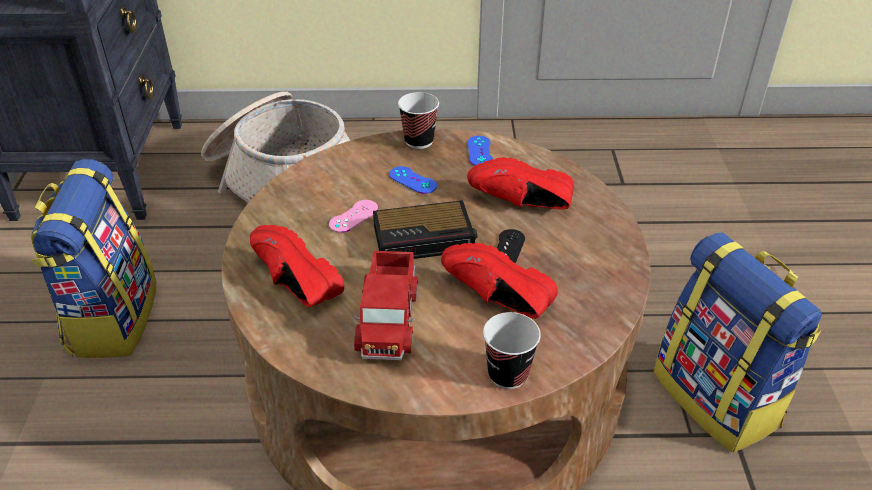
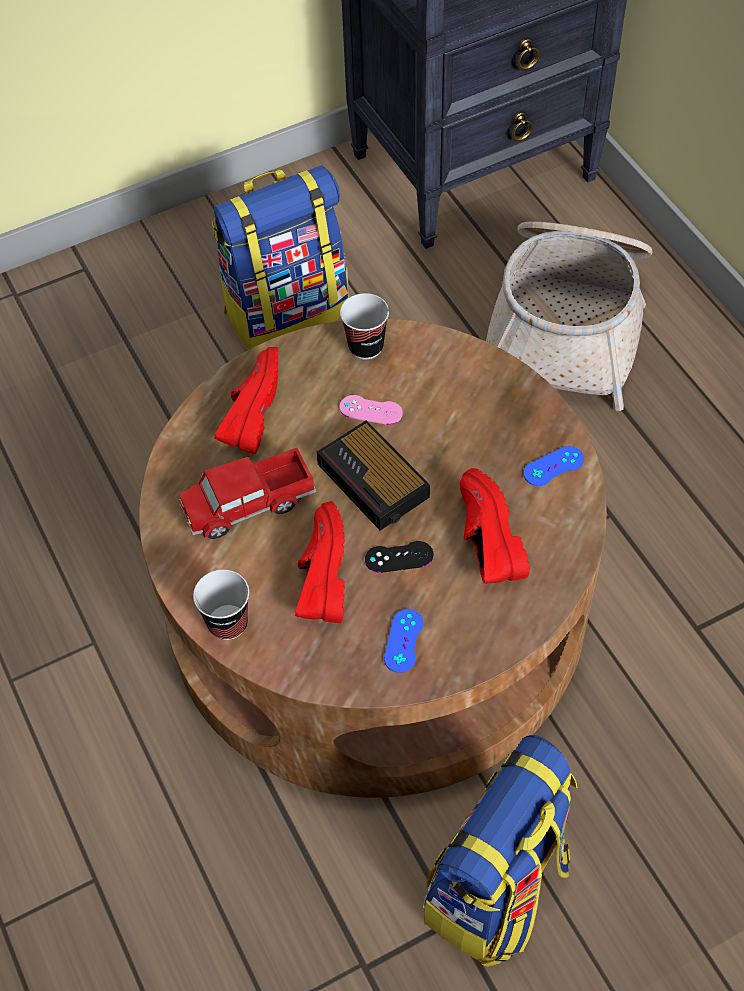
camera: 65 degrees right, 15 degrees up
blue game controller [389,166,437,194] -> blue game controller moved to [384,609,423,673]
cup [398,92,439,149] -> cup moved to [340,293,389,359]

